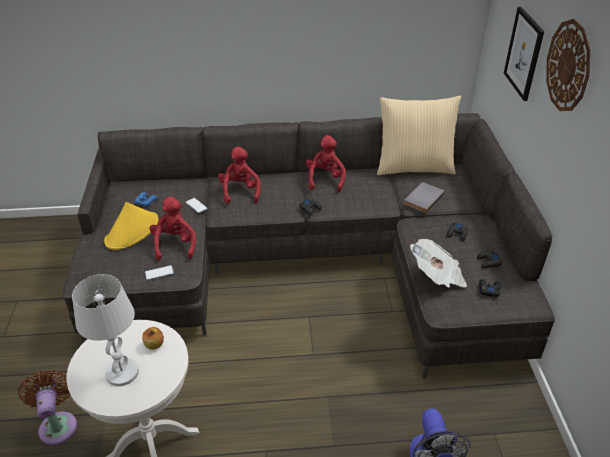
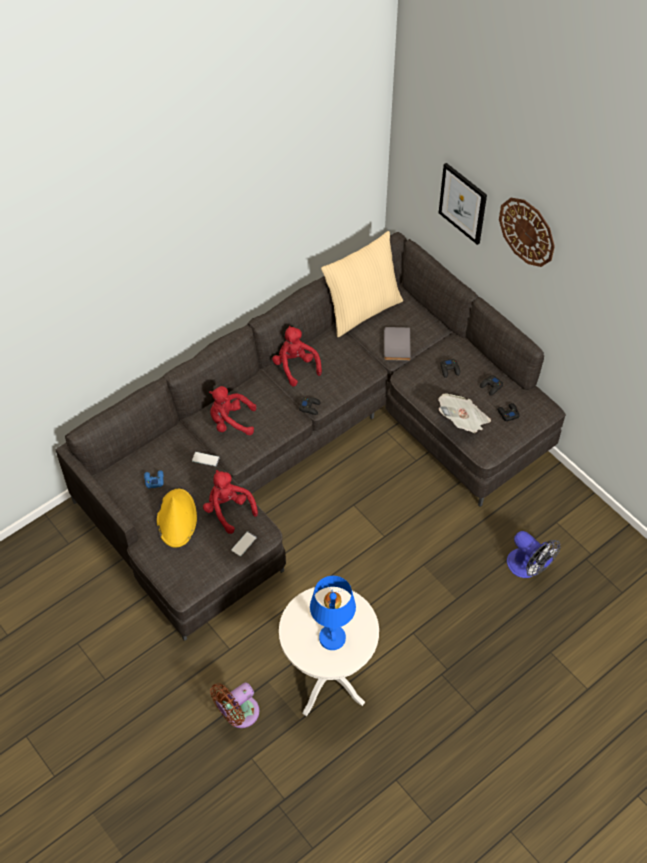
camera: 35 degrees left, 15 degrees up
brown fan [18,370,77,445] -> brown fan turned 75 degrees counterclockwise [210,683,259,728]
white table lamp [72,274,139,386] -> blue table lamp [310,576,356,650]
red plush toy [218,147,261,204] -> red plush toy turned 45 degrees counterclockwise [209,386,256,435]

